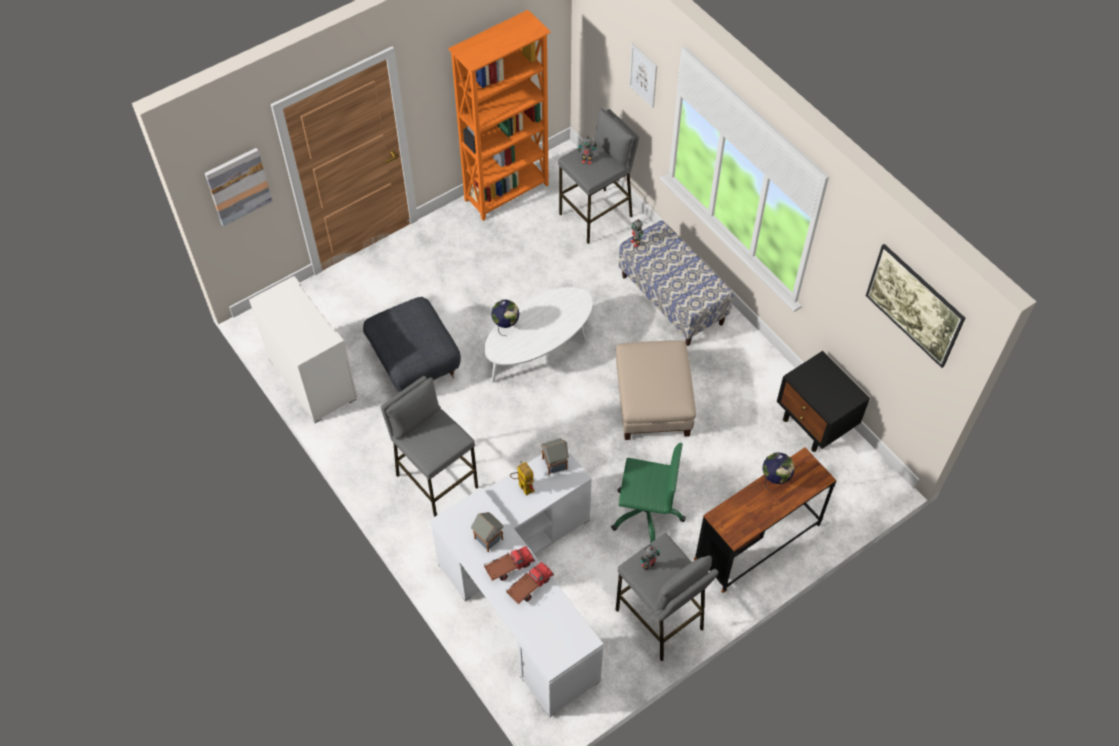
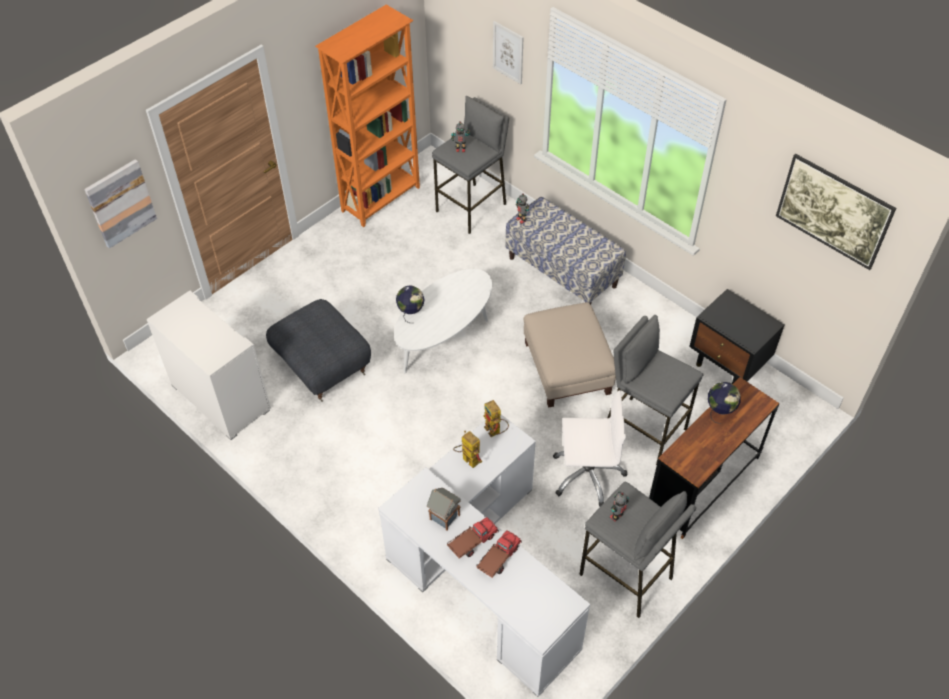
camera: 10 degrees left, 5 degrees down
grey stool [381,376,478,517] -> grey stool moved to [607,315,703,465]
toy house [541,438,569,475] -> toy robot [483,400,509,437]
green office chair [611,443,686,543] -> white office chair [553,390,627,507]

